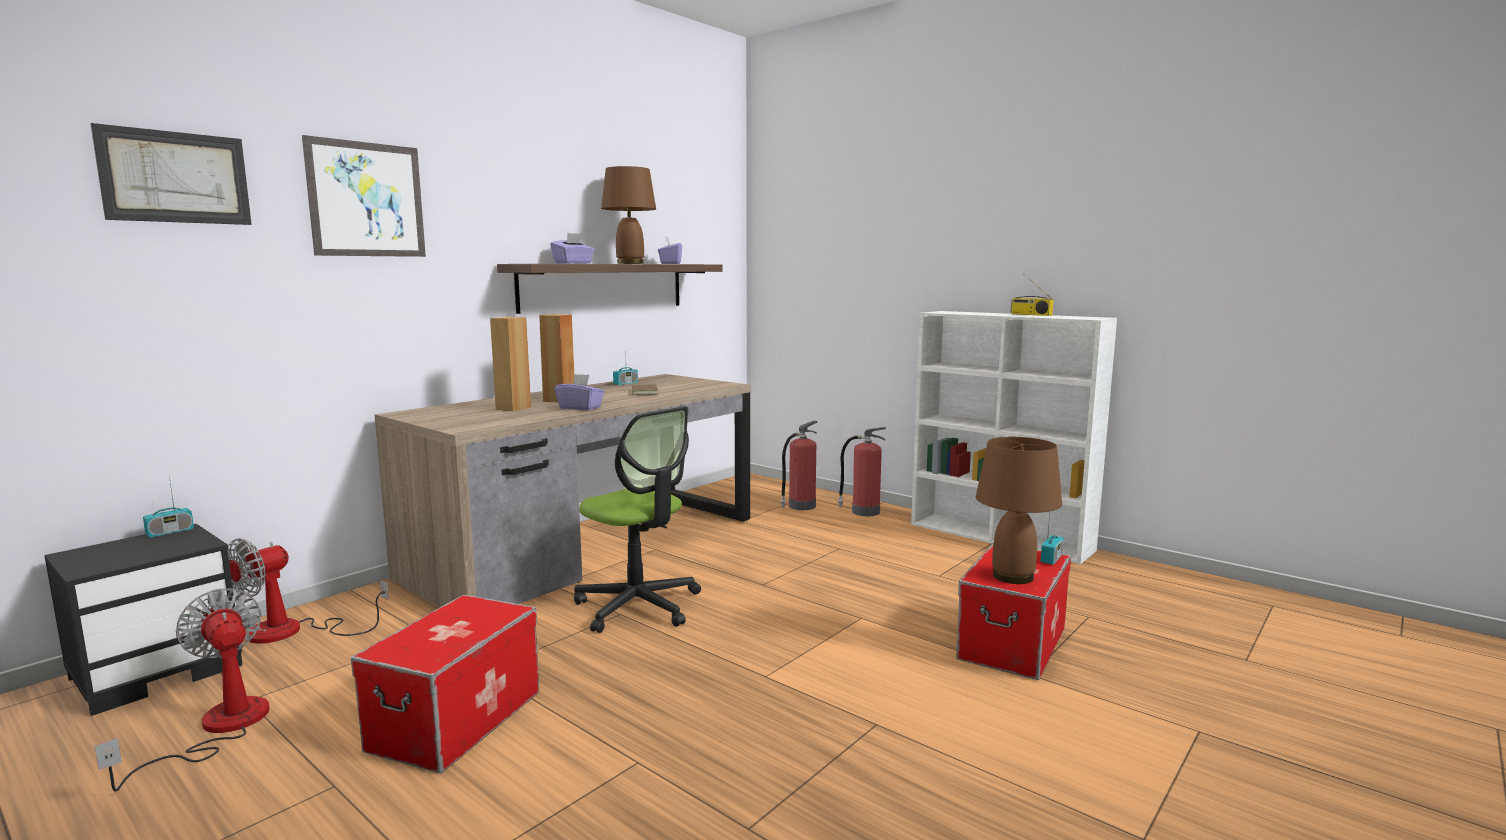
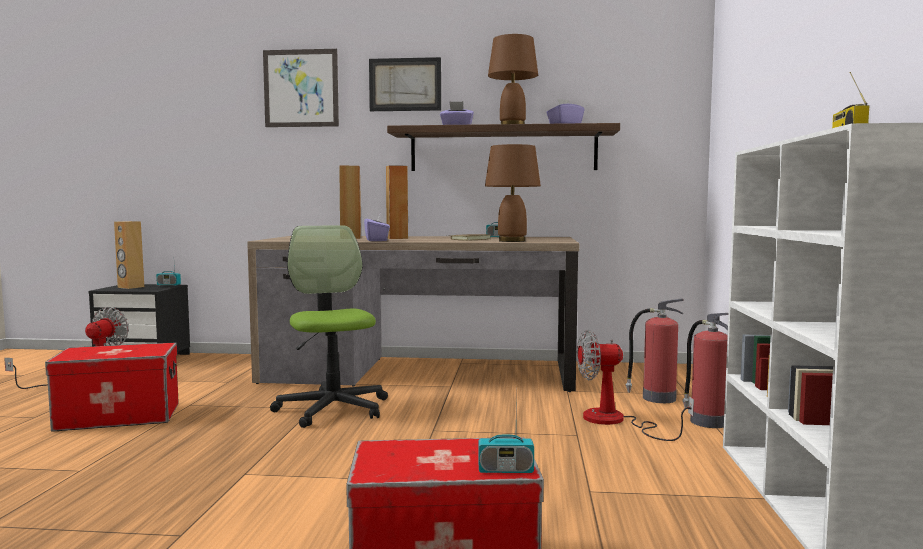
camera: 55 degrees right, 5 degrees down
picture [91,123,252,225] -> picture moved to [369,57,441,111]
fan [228,538,389,644] -> fan moved to [577,330,694,441]
office chair [574,406,701,633] -> office chair turned 150 degrees clockwise [270,225,388,428]
brown table lamp [976,437,1062,584] -> brown table lamp moved to [485,144,541,242]
none -> brown speaker [114,221,144,289]

